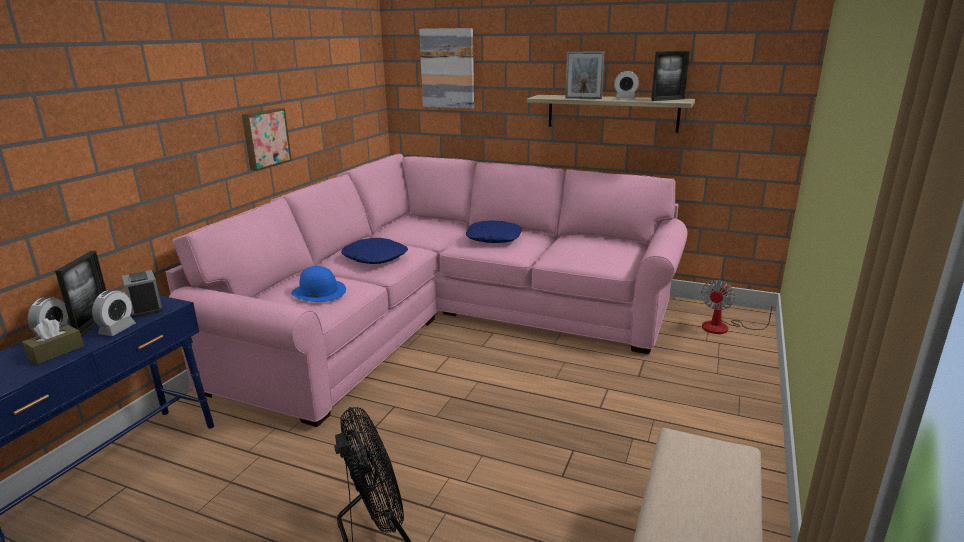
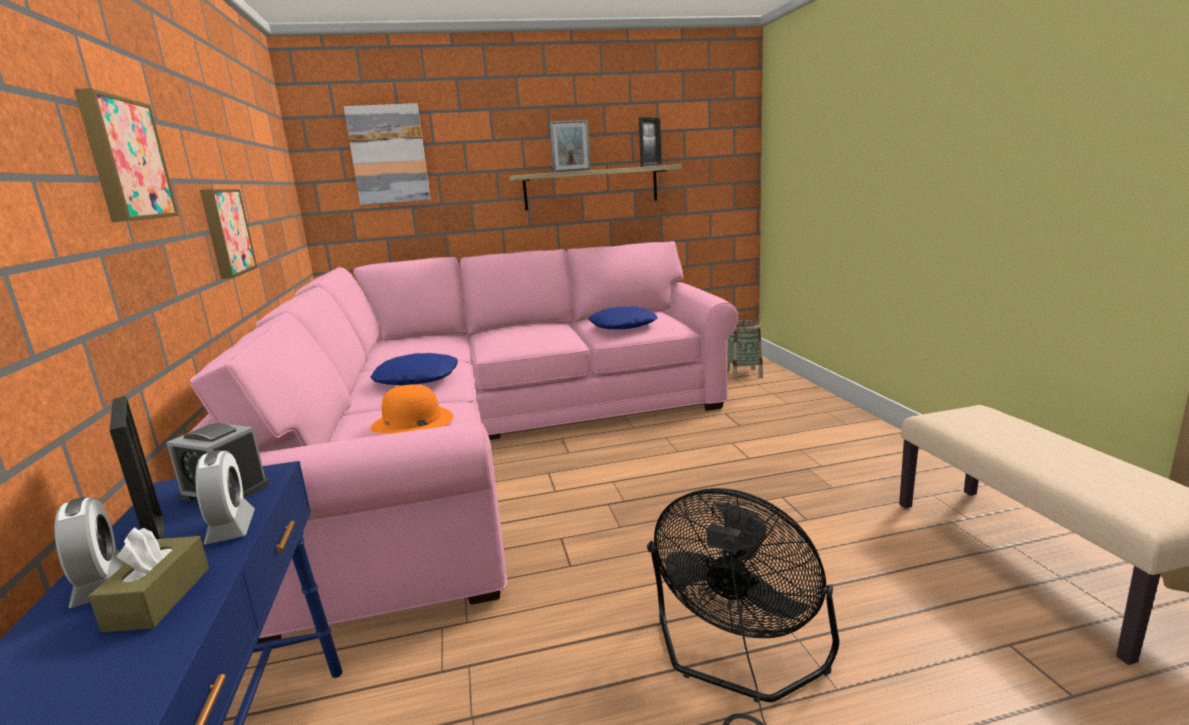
camera: 35 degrees left, 5 degrees down
blue hat [291,266,346,302] -> orange hat [371,384,453,433]
blue pillow [466,220,522,243] -> blue pillow moved to [588,307,658,329]
alarm clock [614,70,639,98] -> none
fan [701,280,777,334] -> basket [727,319,763,379]
none -> picture [74,88,179,222]

